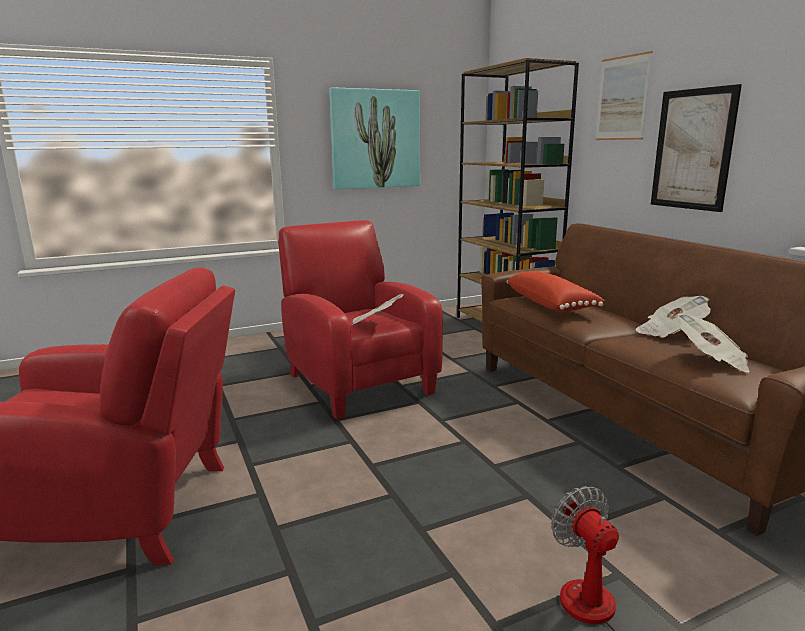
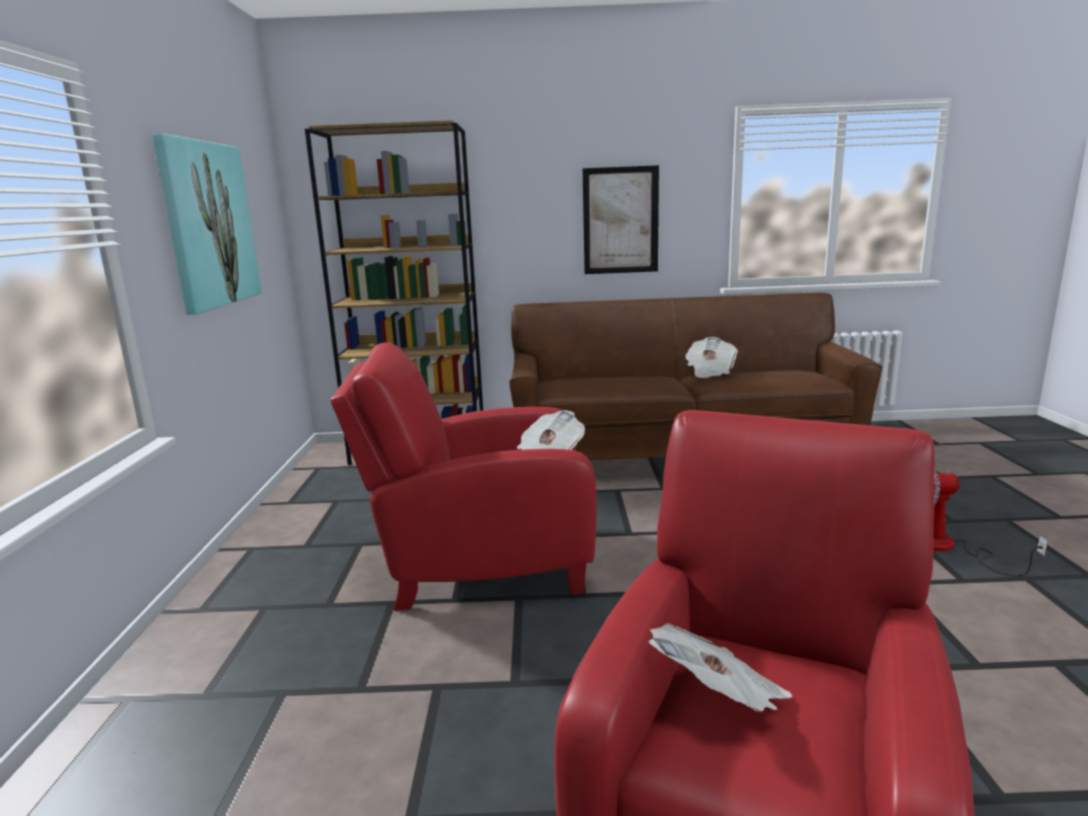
camera: 65 degrees left, 0 degrees up
red pillow [506,271,605,312] -> none
picture [595,51,653,140] -> none
newspaper [678,313,749,373] -> newspaper moved to [648,623,792,712]

